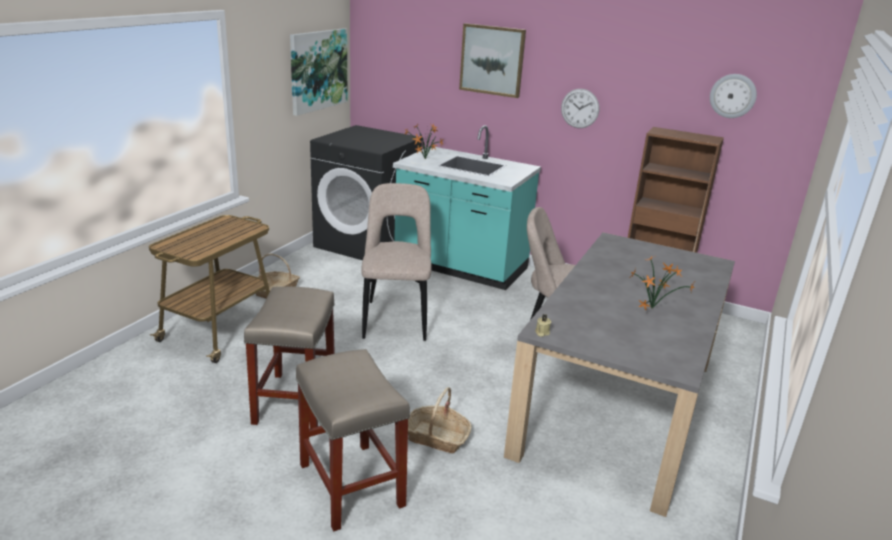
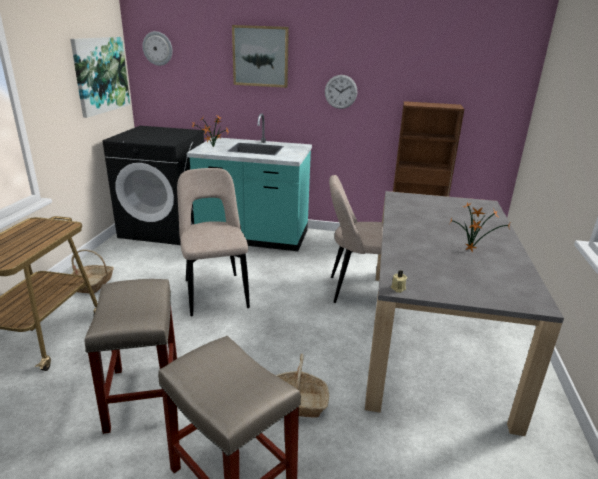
camera: 15 degrees left, 0 degrees up
wall clock [710,74,757,118] -> wall clock moved to [142,31,173,66]

